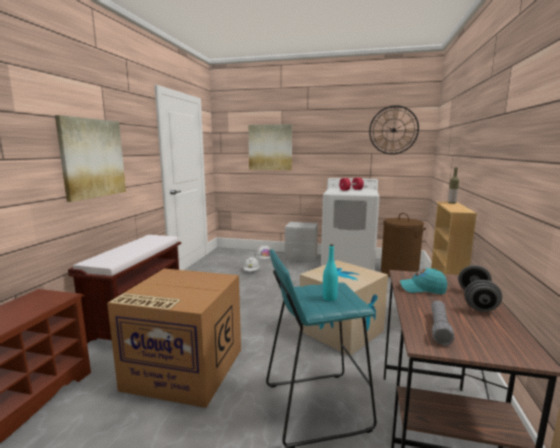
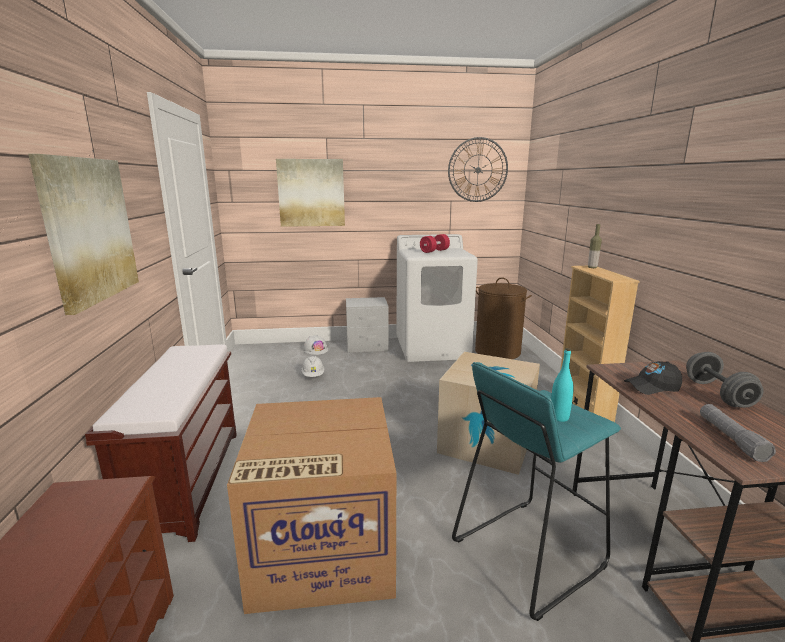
camera: 20 degrees left, 5 degrees up
turquoise cap [400,268,447,295] -> black cap [624,361,682,395]

